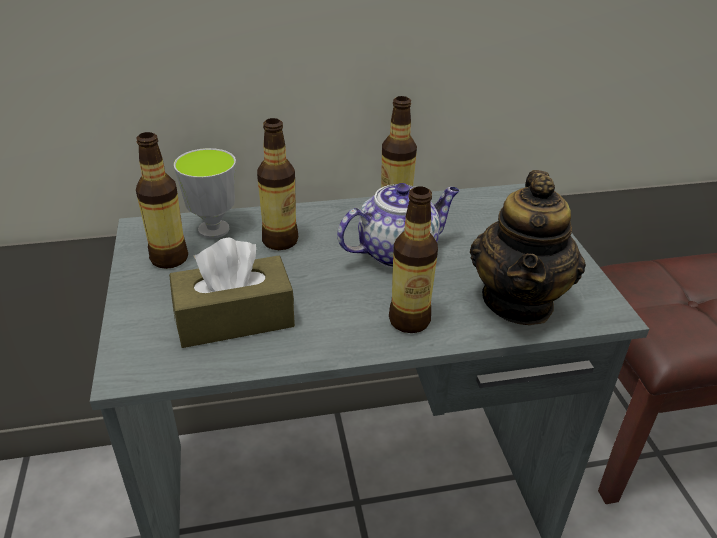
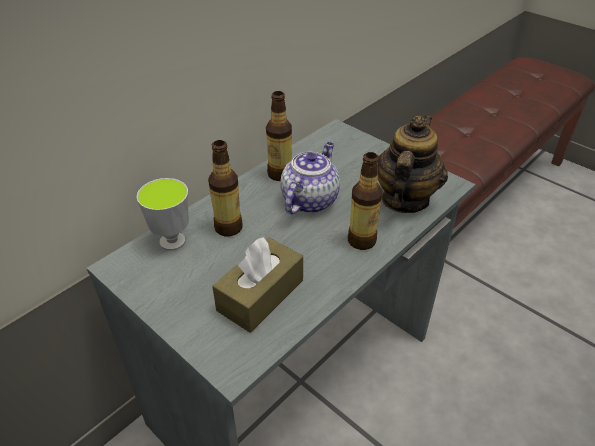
camera: 35 degrees left, 5 degrees up
bottle [136,132,188,269] -> none
teapot [470,170,586,325] -> teapot turned 135 degrees counterclockwise [378,115,448,213]

